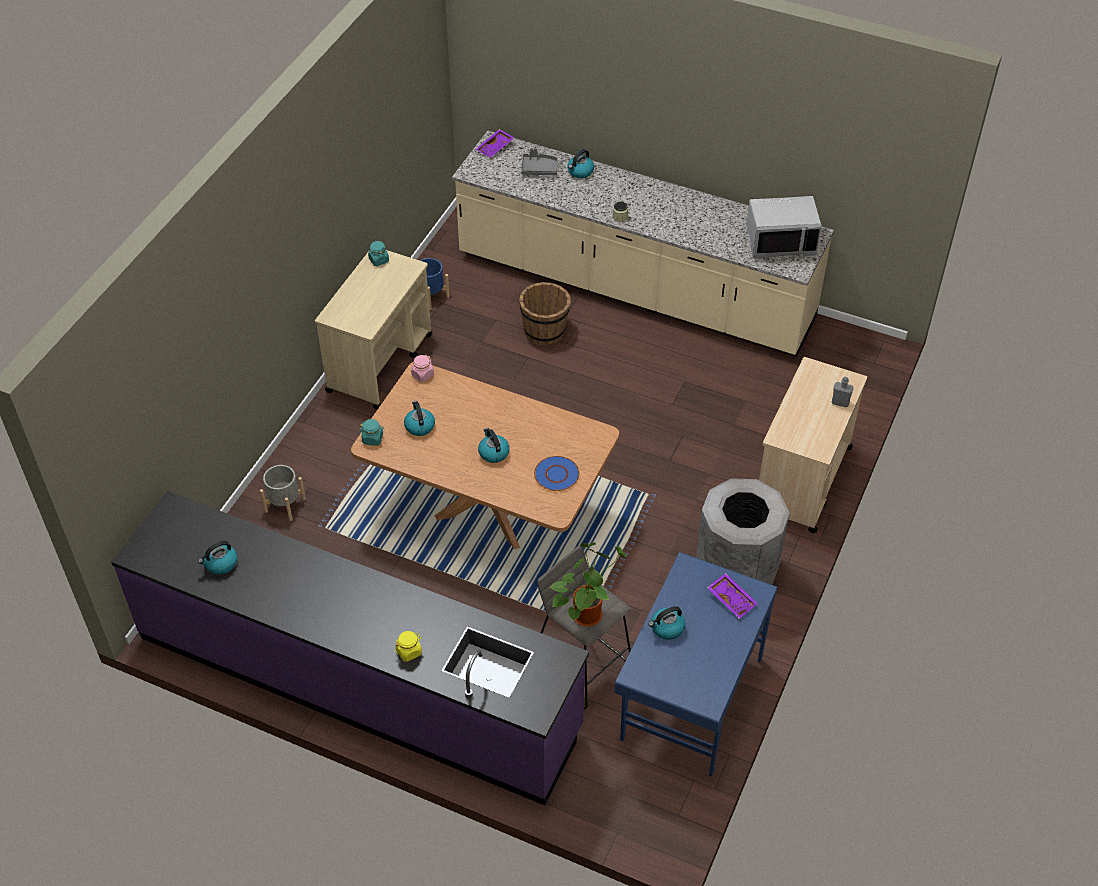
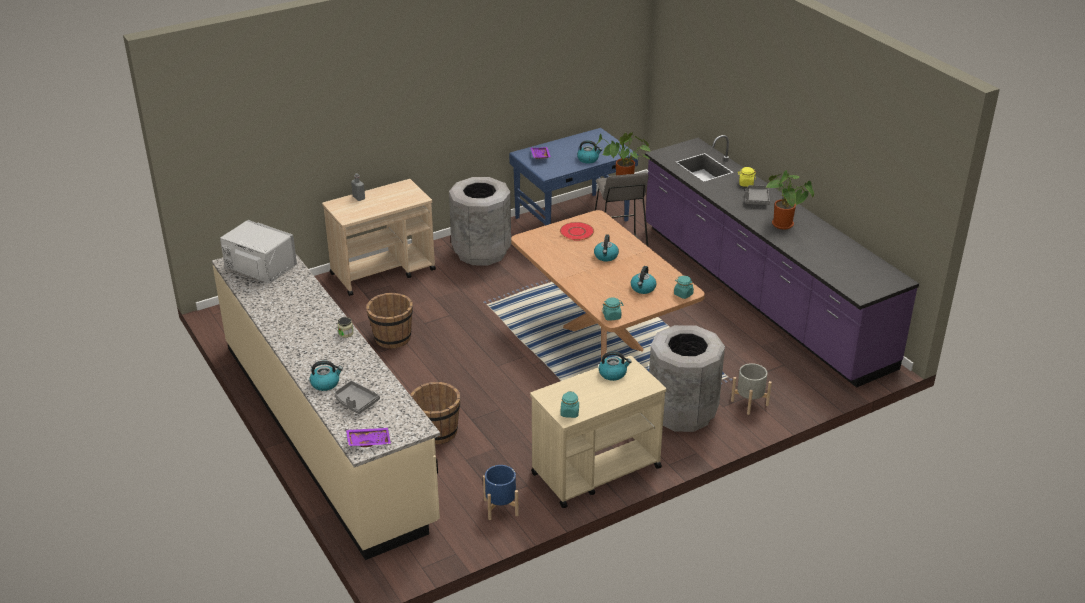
camera: 145 degrees left, 15 degrees down
kettle [198,541,237,575] -> kettle moved to [599,351,632,381]
pink jar [411,355,434,382] -> turquoise jar [602,297,623,321]
blue plate [534,456,579,491] -> red plate [560,222,594,241]
none -> brown bucket [366,293,413,349]
none -> grey trash can [649,325,725,432]
none -> grey tray [745,185,770,205]
none -> potted plant [767,170,814,229]

